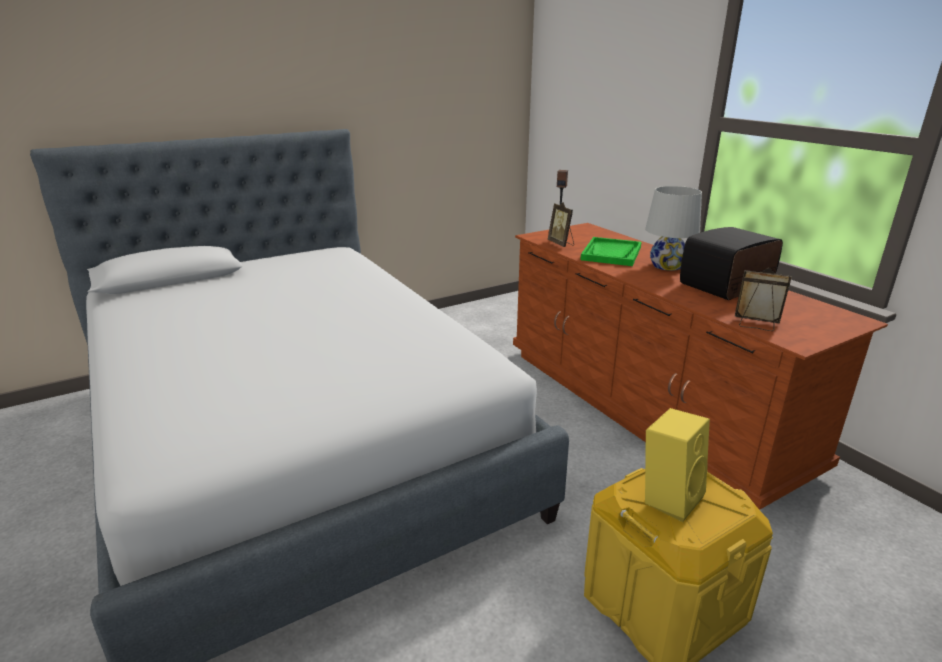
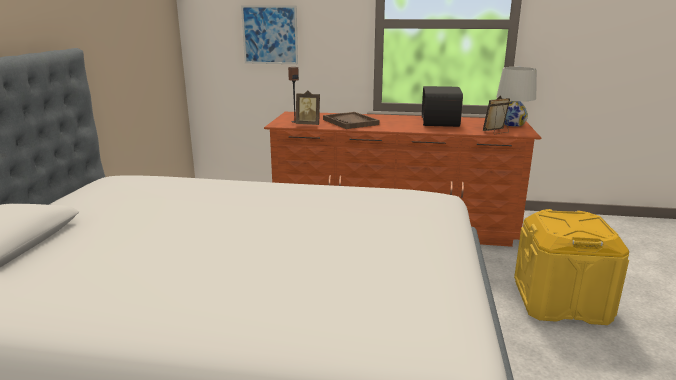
camera: 50 degrees left, 5 degrees down
green tray [580,237,642,266] -> brown tray [323,112,379,129]
white table lamp [645,186,702,271] -> white table lamp moved to [496,67,537,126]
yellow speaker [645,408,710,522] -> none
none -> picture [241,5,298,64]

